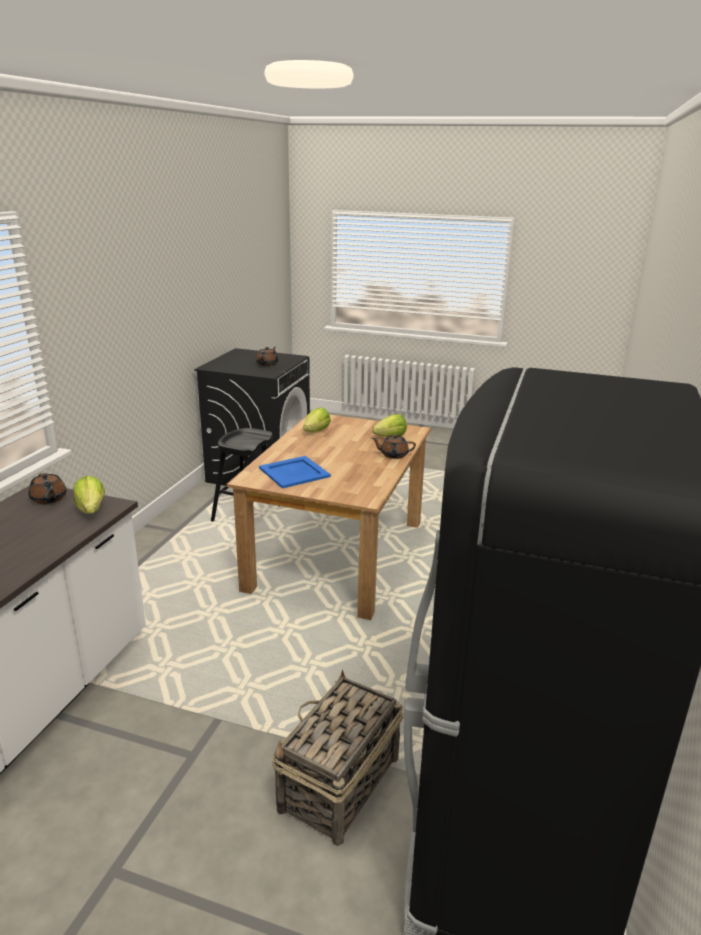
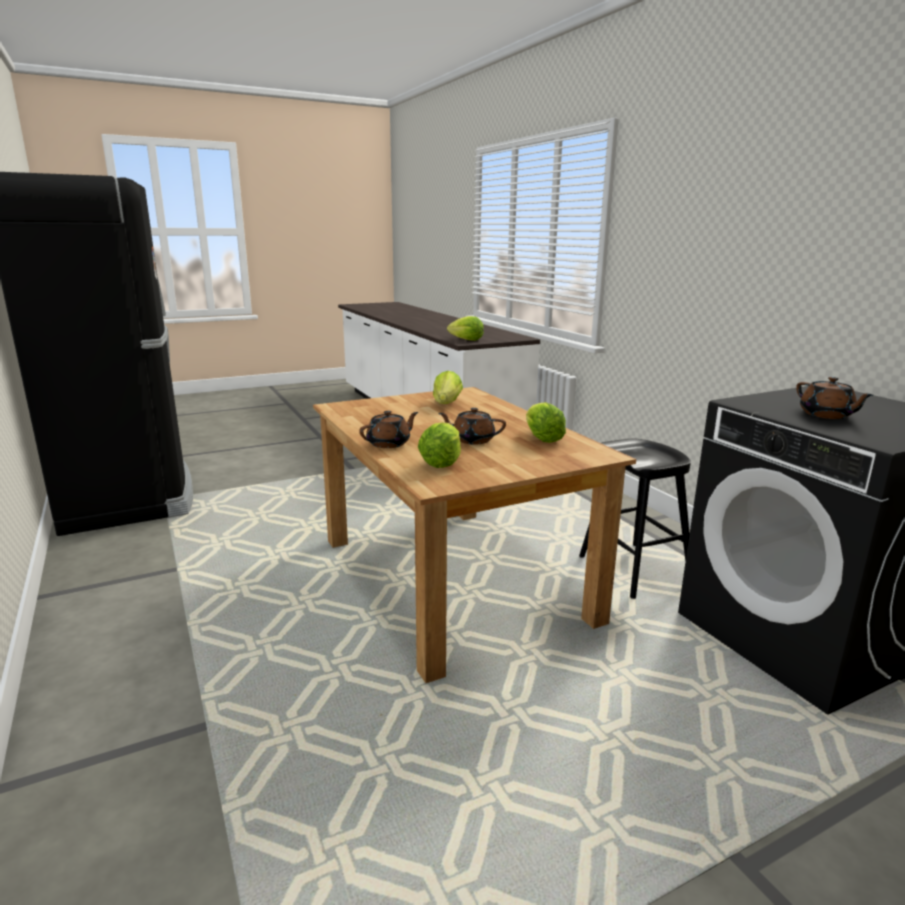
camera: 135 degrees right, 5 degrees down
brown teapot [28,473,67,504] -> brown teapot moved to [438,408,506,445]
blue tray [259,456,331,489] -> lettuce [433,371,463,404]
basket [272,670,404,846] -> none

